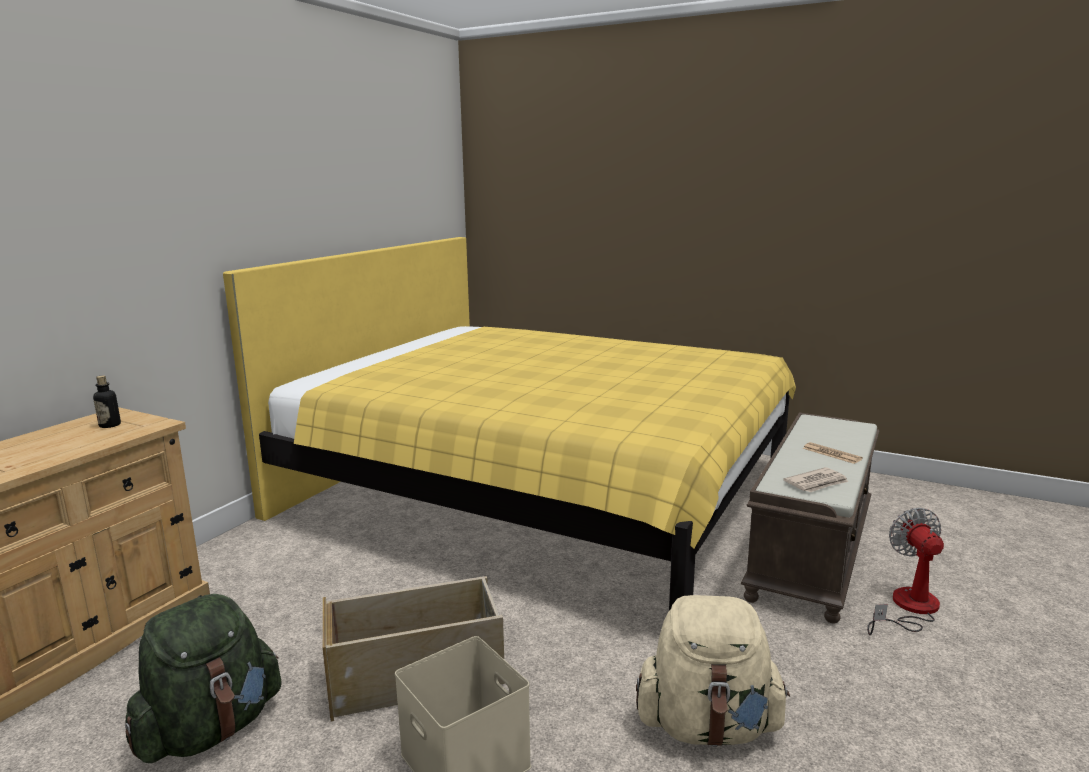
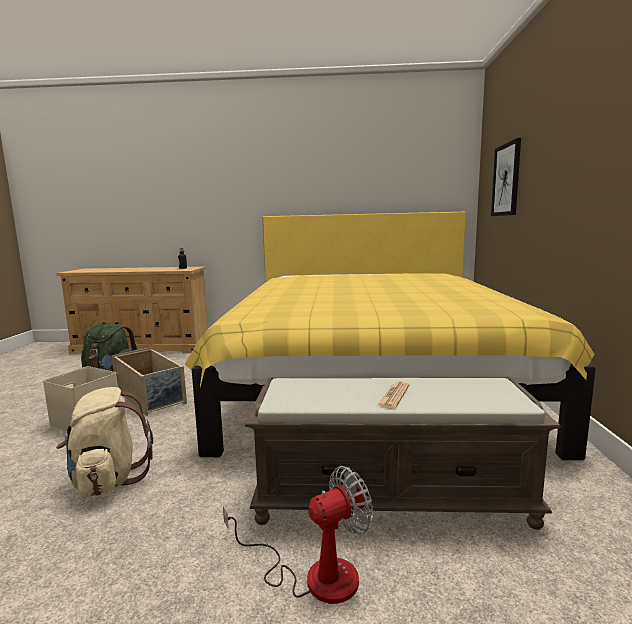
camera: 65 degrees right, 5 degrees down
newspaper [783,467,849,492] -> none
none -> picture [491,138,521,216]

